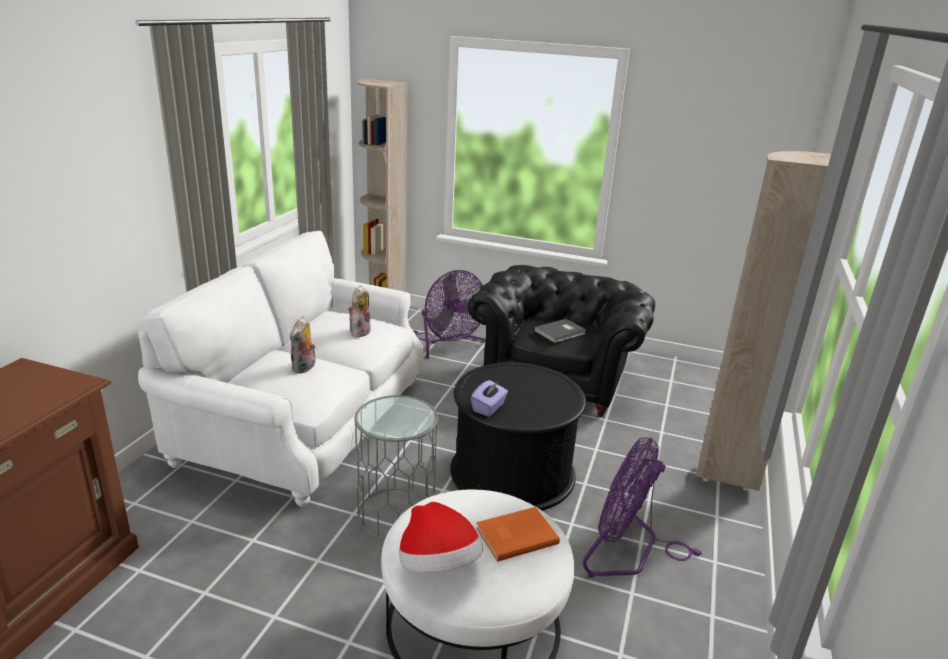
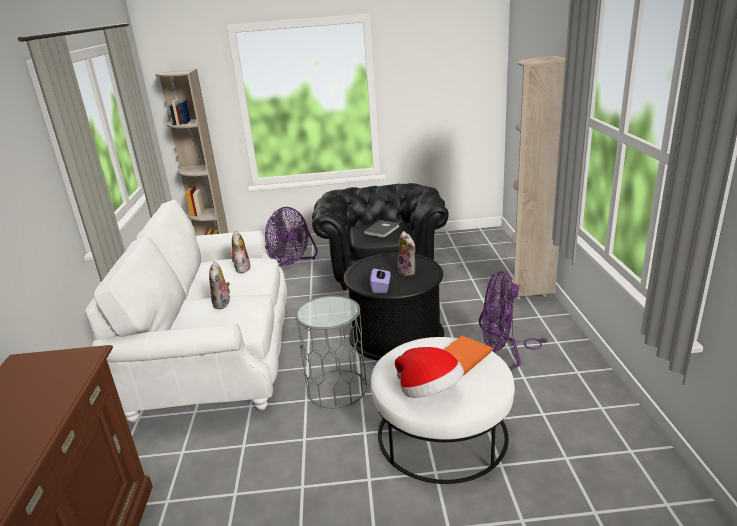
camera: 20 degrees left, 0 degrees up
none -> plush toy [397,231,416,276]

